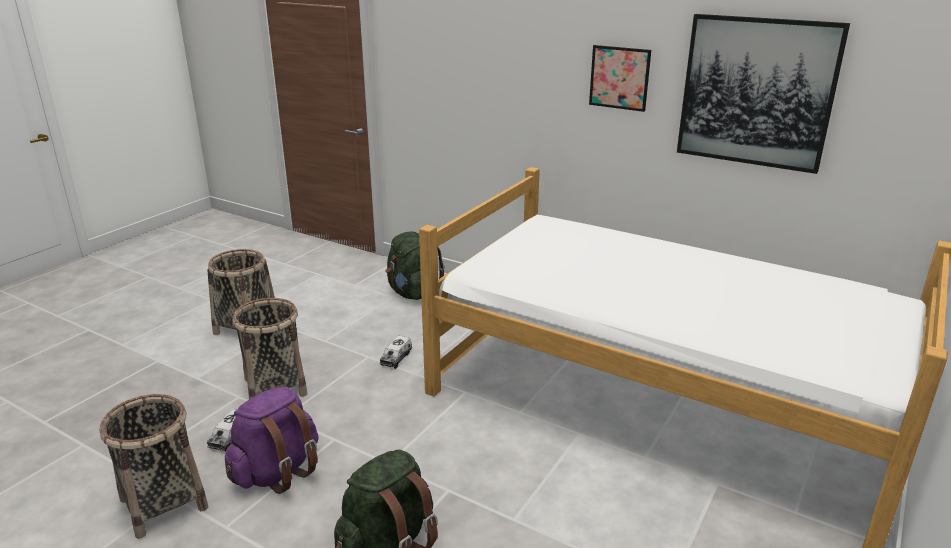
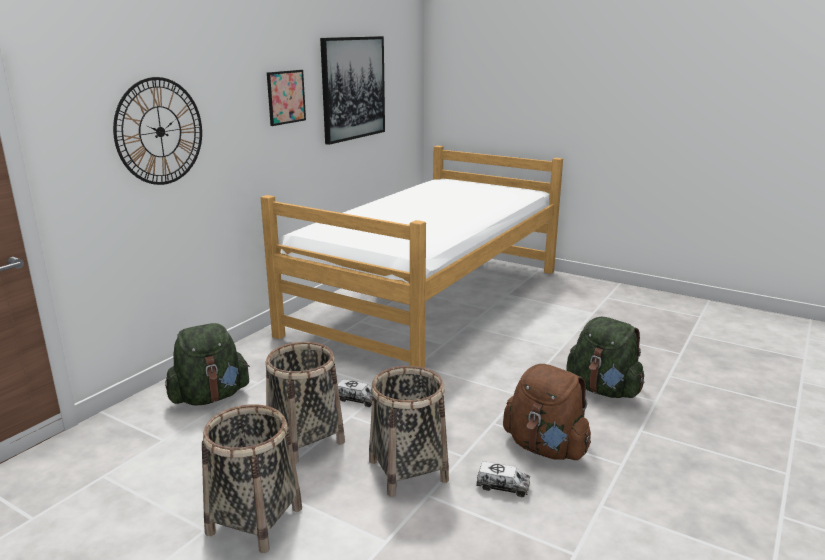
camera: 90 degrees left, 5 degrees down
basket [99,394,208,539] -> basket moved to [266,342,345,463]
purple backpack [225,386,318,494] -> brown backpack [503,364,591,460]
none -> wall clock [113,77,202,185]

